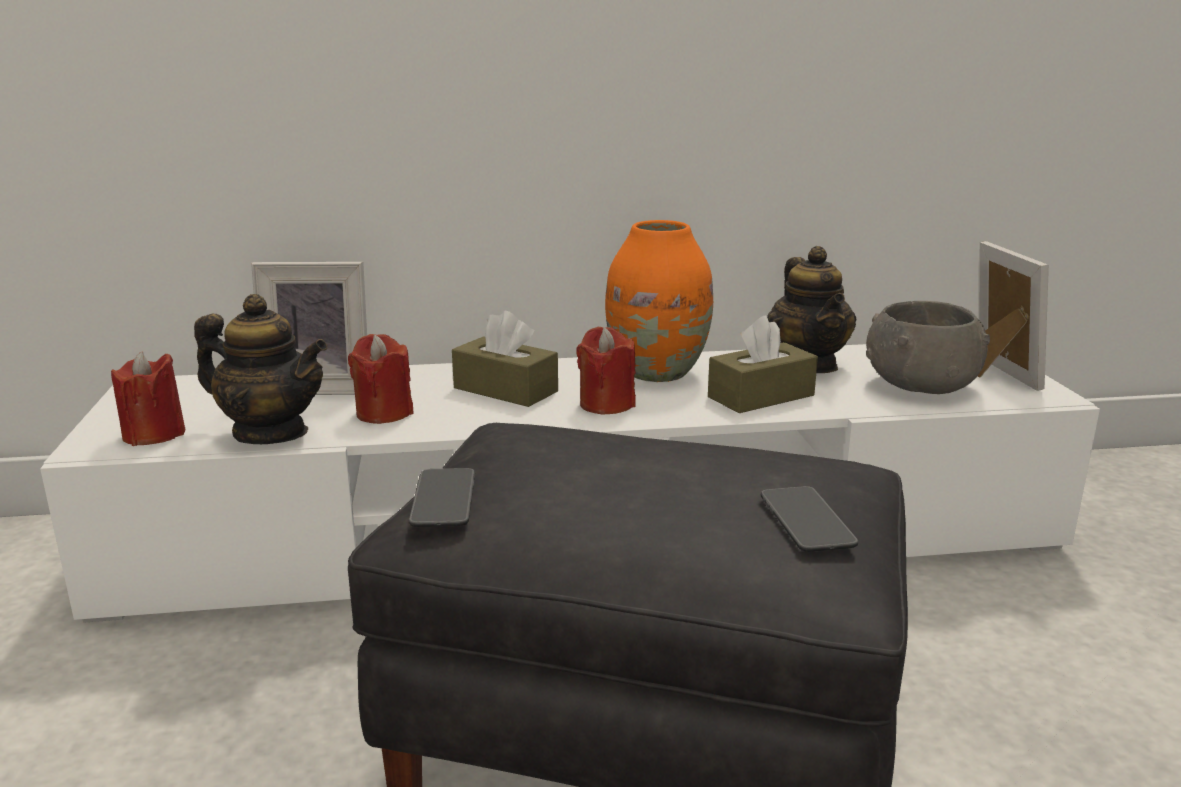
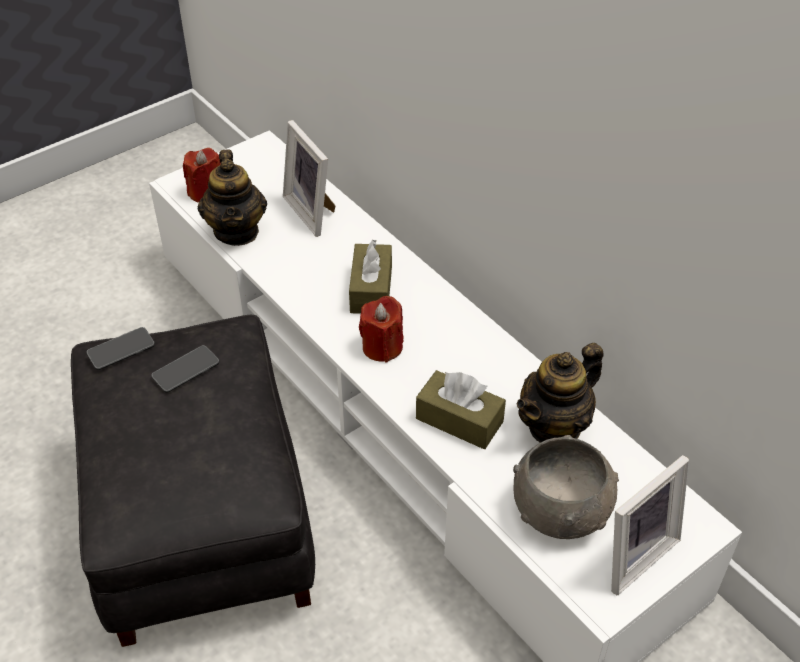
camera: 60 degrees right, 25 degrees up
red candle [348,334,414,424] -> none
orange vase [605,220,713,382] -> none
phone [761,486,858,552] -> phone moved to [151,345,220,393]

